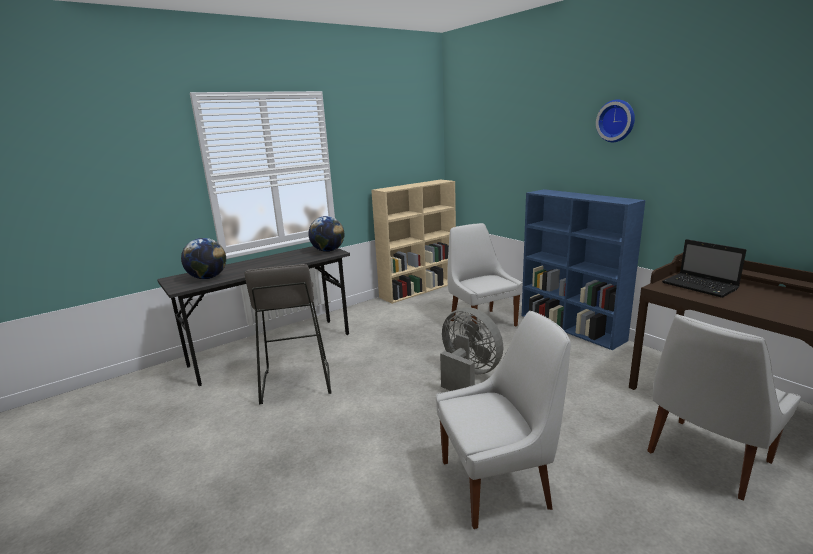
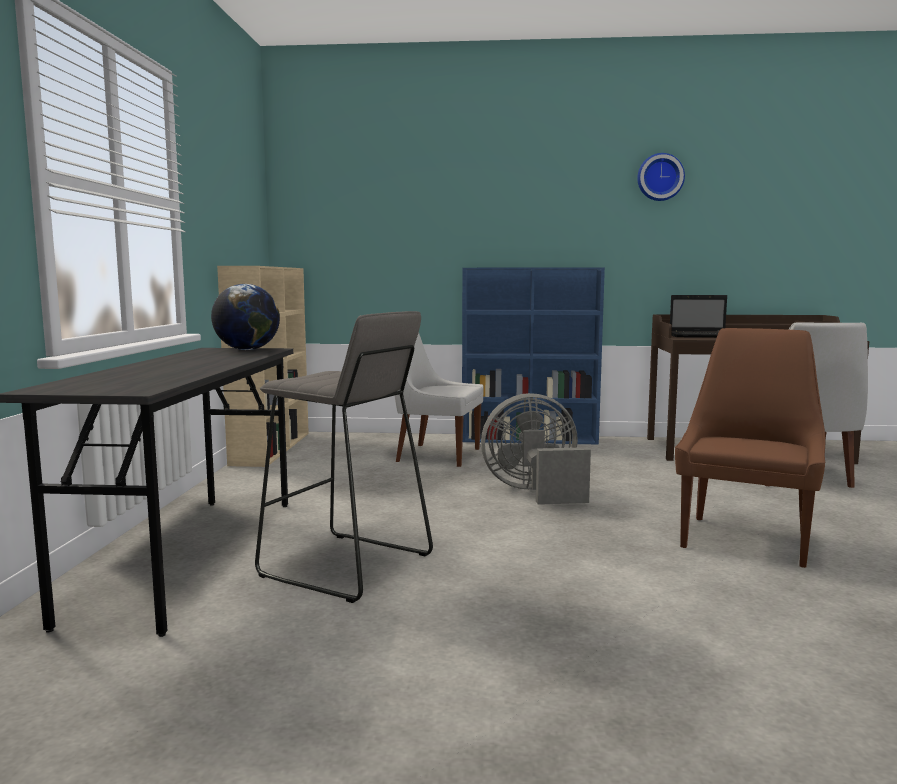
camera: 50 degrees left, 10 degrees down
globe [181,238,226,279] -> none
white chair [436,311,571,529] -> brown chair [675,328,825,568]
wall clock [596,99,635,142] -> wall clock moved to [637,153,685,201]

